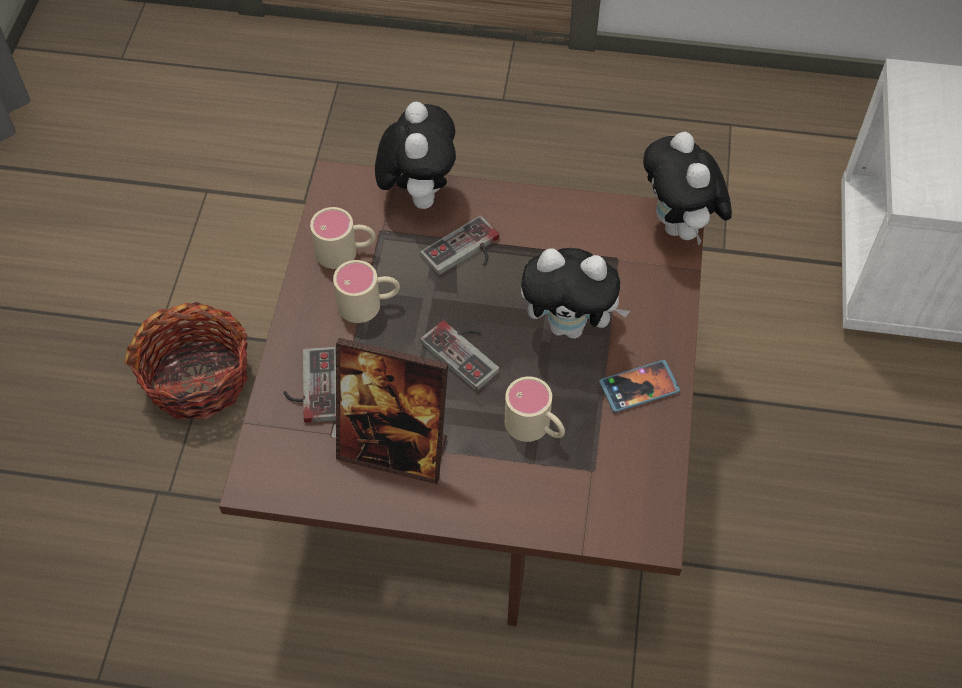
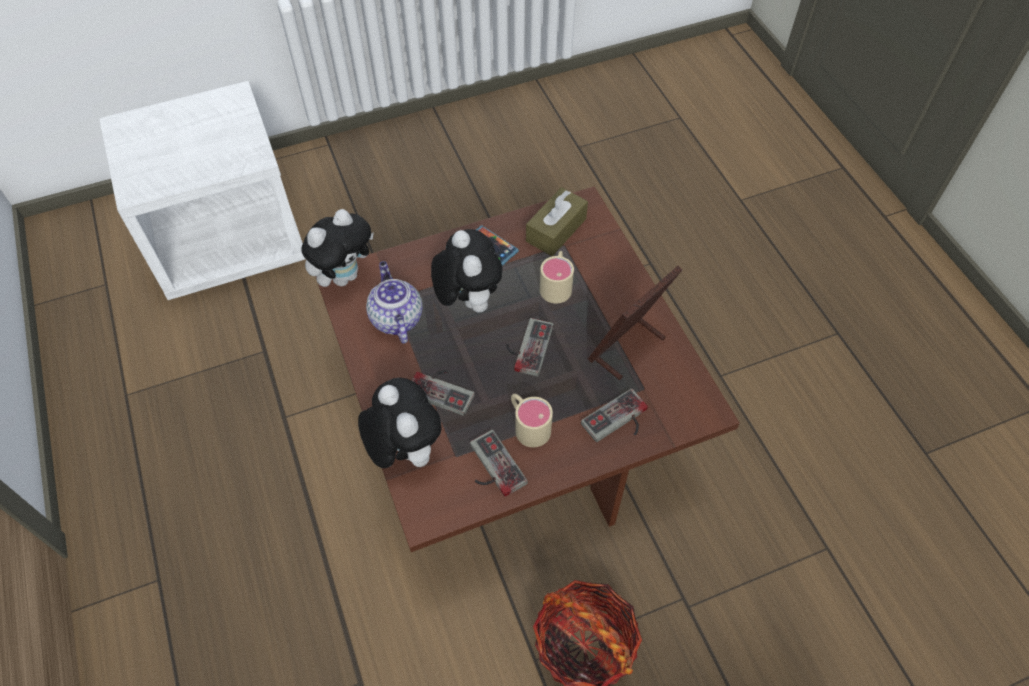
camera: 120 degrees left, 0 degrees up
beige mug [310,207,376,269] -> game controller [470,430,528,497]
picture frame [336,338,448,484] -> picture frame turned 120 degrees counterclockwise [588,266,682,380]
plush toy [375,102,456,209] -> plush toy turned 90 degrees clockwise [358,378,442,468]
none -> teapot [366,261,423,344]
none -> brown tissue box [526,187,588,256]

